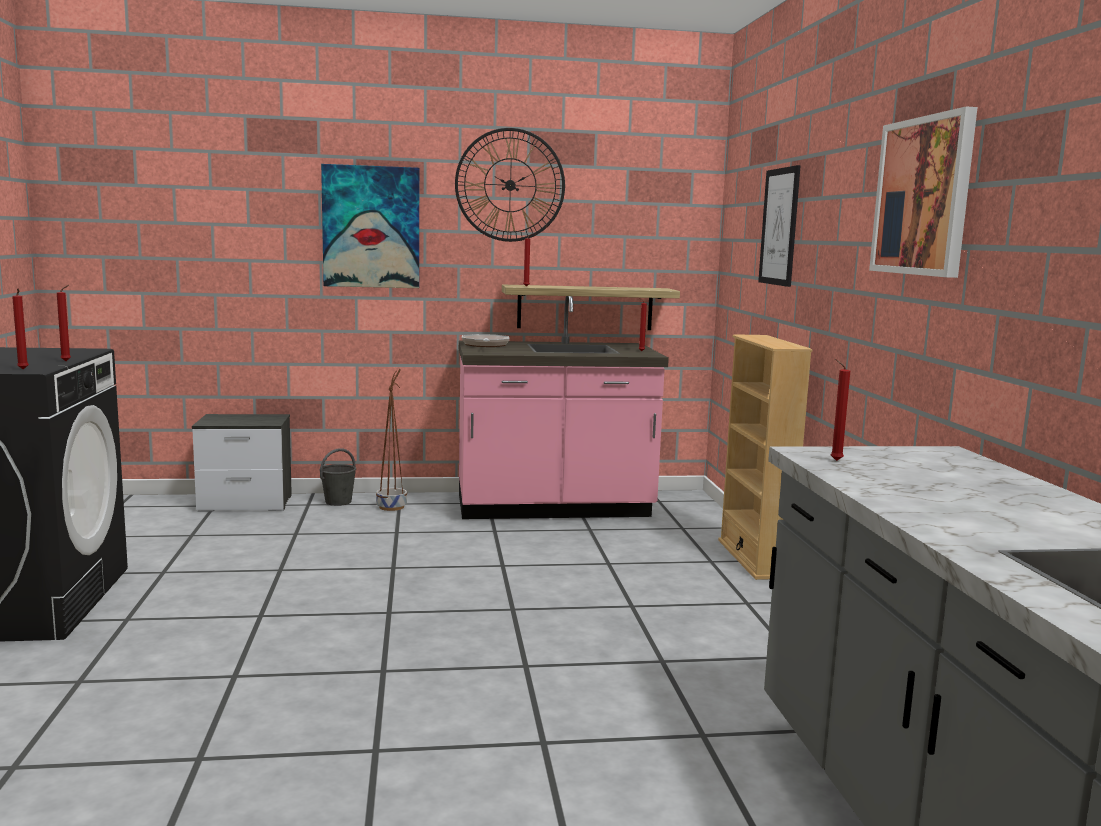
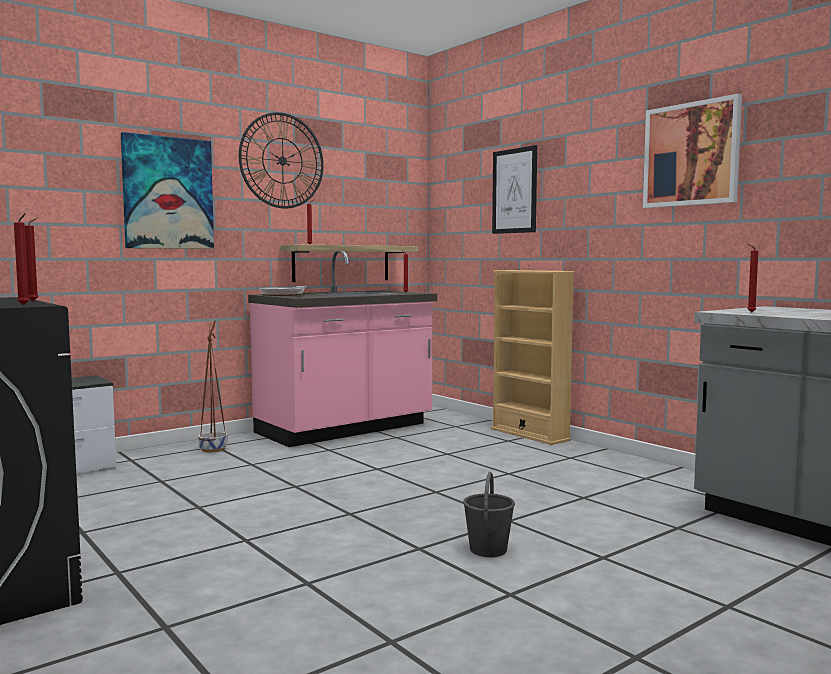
camera: 30 degrees left, 5 degrees down
grey bucket [319,448,356,506] -> grey bucket moved to [463,472,515,557]

